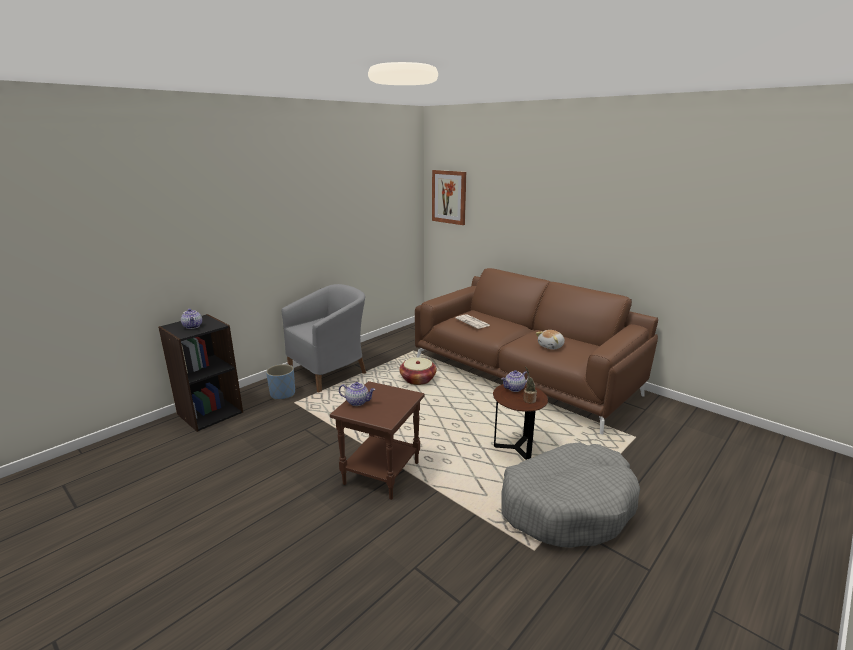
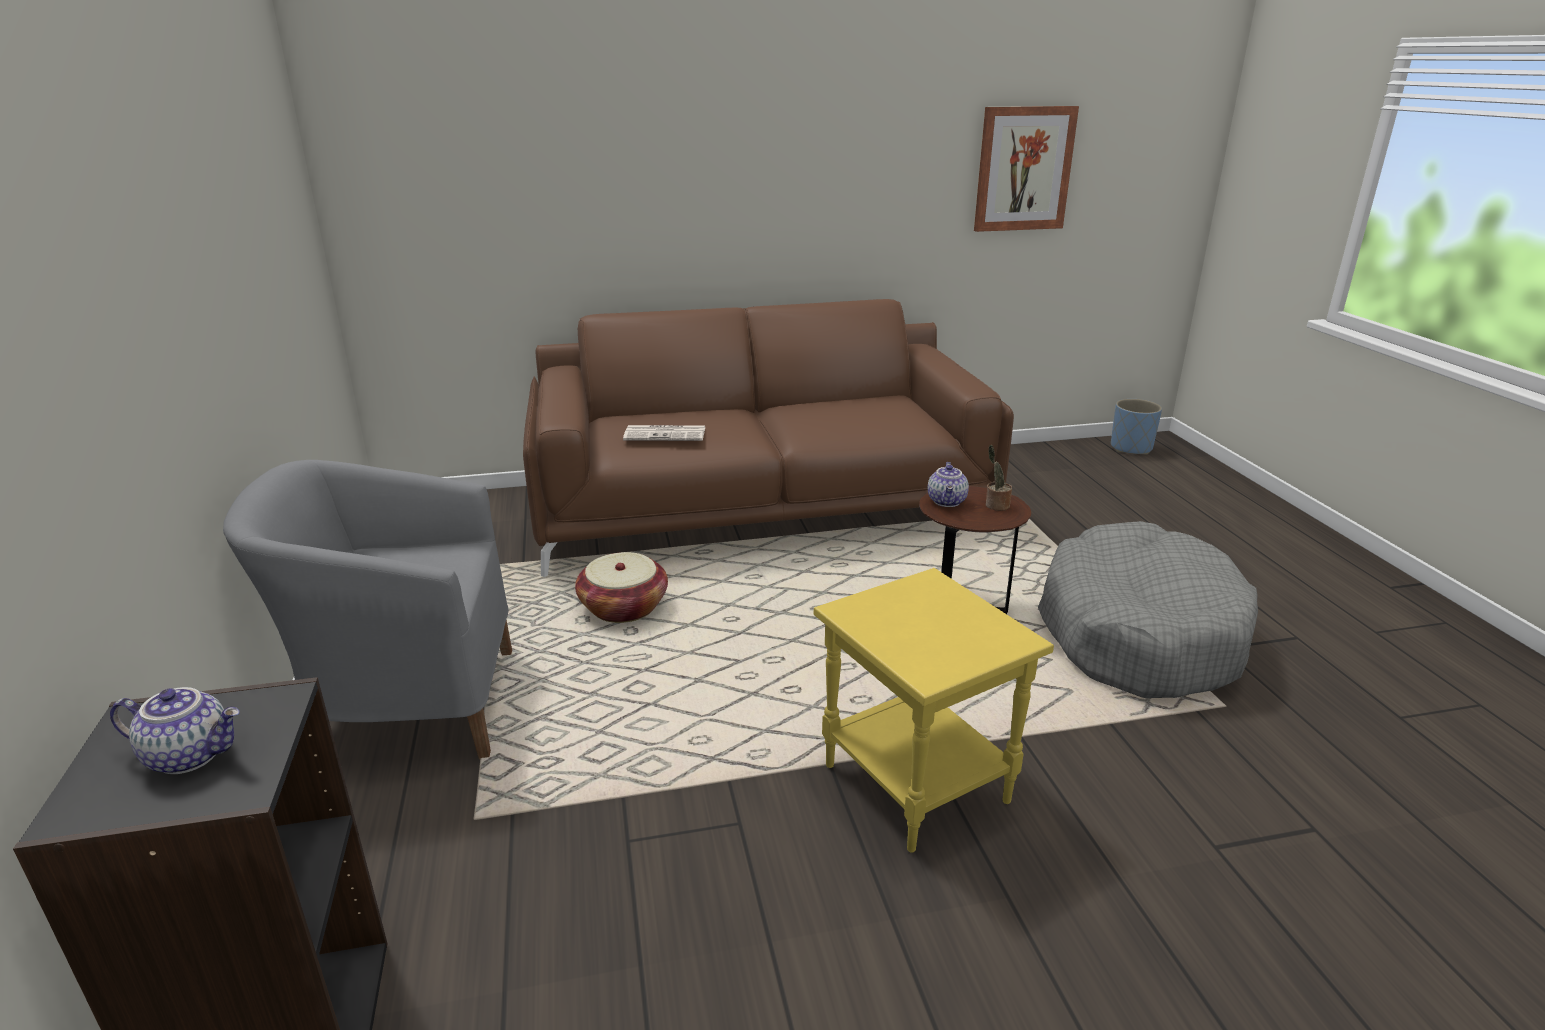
camera: 55 degrees left, 5 degrees up
blue planter [266,364,295,400] -> blue planter moved to [1111,399,1162,455]
grey armchair [282,284,366,392] -> grey armchair turned 90 degrees counterclockwise [223,460,512,760]
brown side table [330,381,425,500] -> yellow side table [814,568,1054,853]
teapot [339,382,375,406] -> none
picture [432,170,466,225] -> picture moved to [974,106,1079,232]
plush toy [536,330,565,350] -> none

